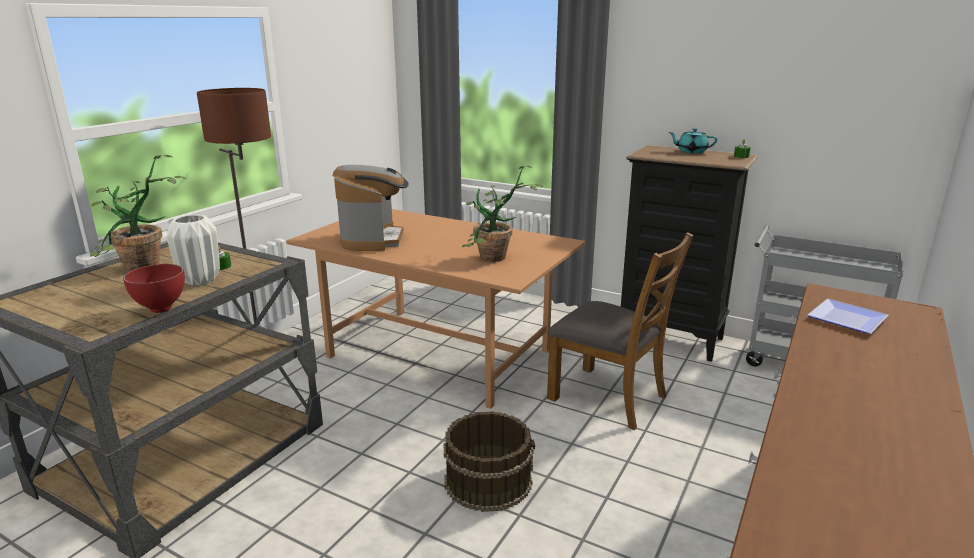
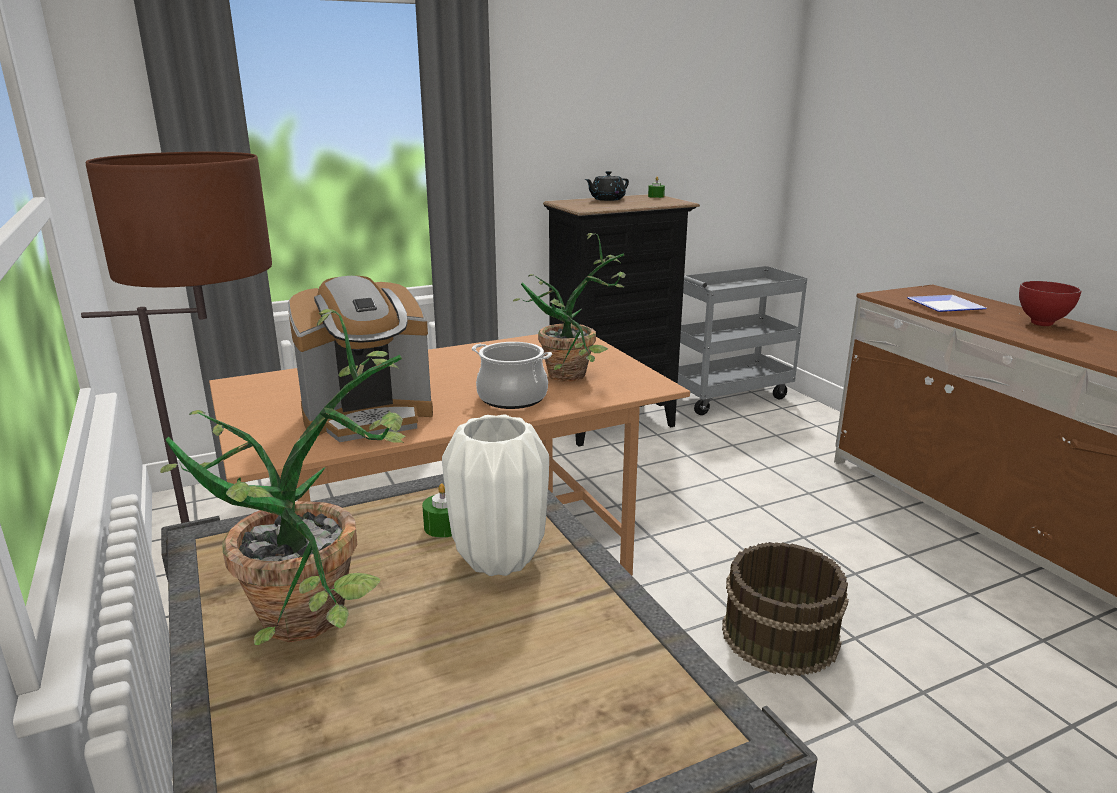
camera: 55 degrees left, 0 degrees up
red bowl [123,264,185,313] -> red bowl moved to [1019,281,1082,326]
coffee machine [333,165,409,251] -> coffee machine turned 120 degrees clockwise [287,276,433,442]
brown chair [547,232,693,430] -> none
turquoise teapot [669,128,717,153] -> black teapot [585,171,629,201]
none -> cooking pot [472,342,552,409]

